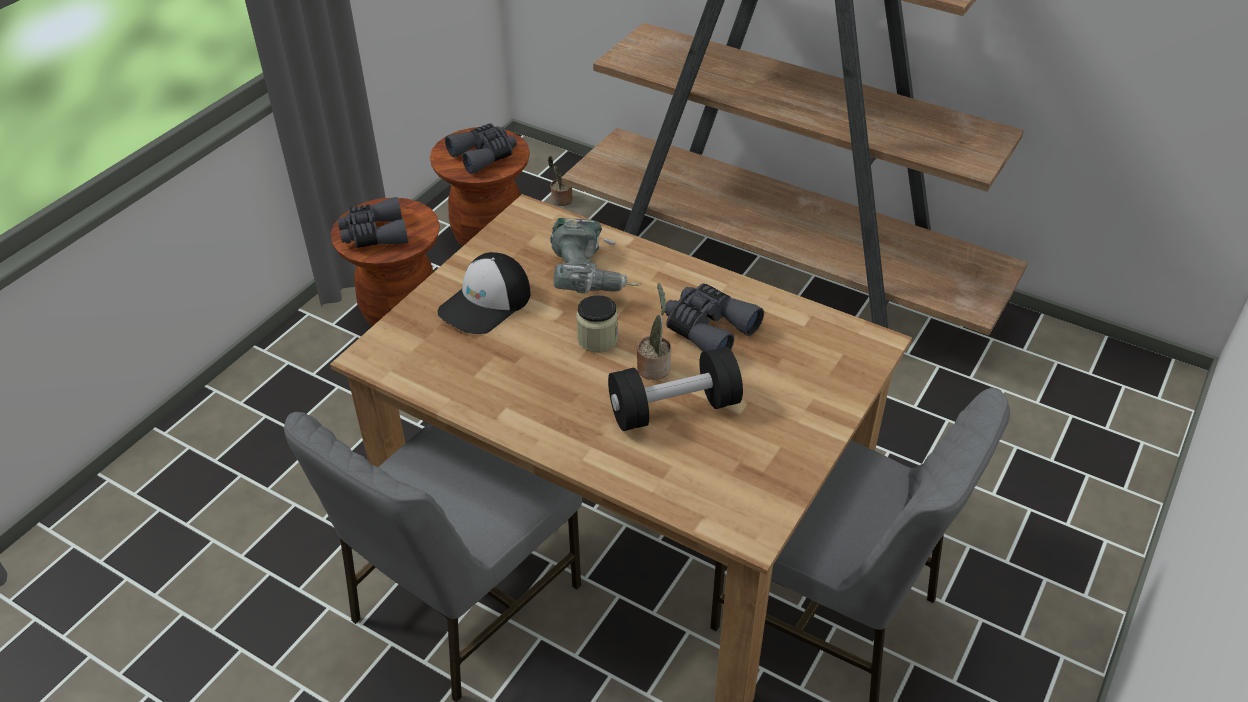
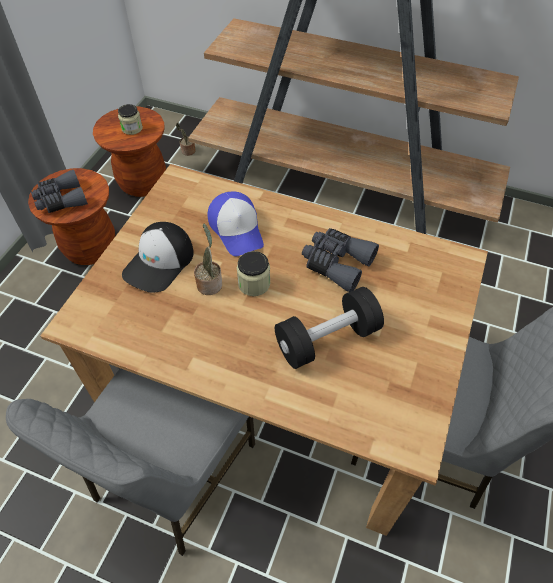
camera: 10 degrees left, 10 degrees up
grey binoculars [445,123,517,174] -> jar [118,104,143,135]
power drill [550,218,641,293] -> cap [207,191,264,256]
potted plant [637,283,671,380] -> potted plant moved to [194,223,222,295]

